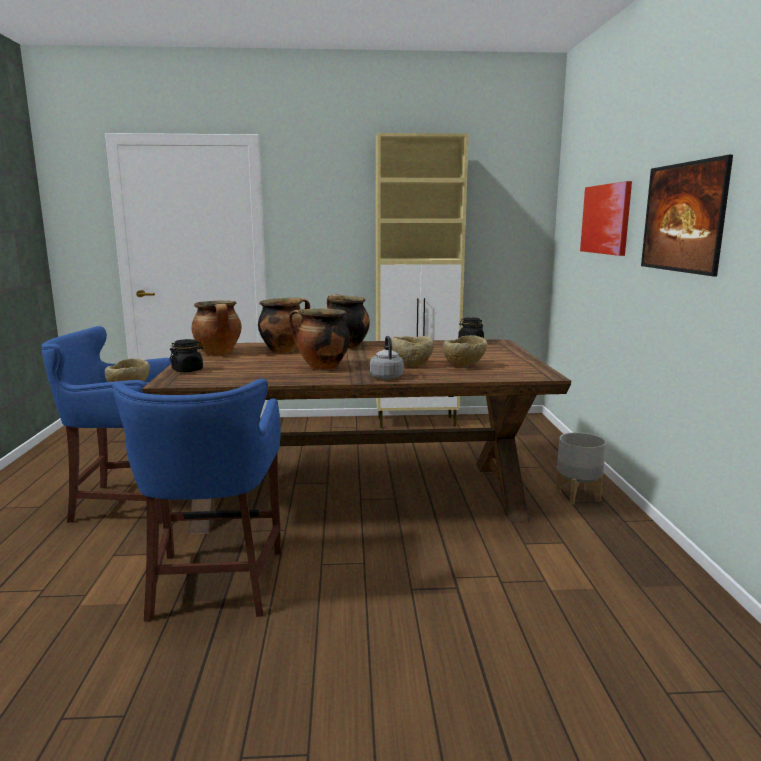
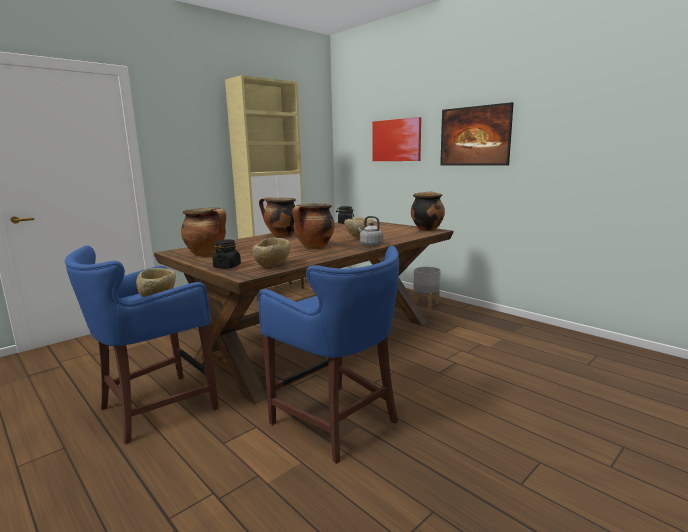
camera: 40 degrees left, 0 degrees up
cooking pot [258,298,310,353] -> cooking pot moved to [411,192,445,231]
beige bowl [443,335,487,367] -> beige bowl moved to [253,238,291,267]

